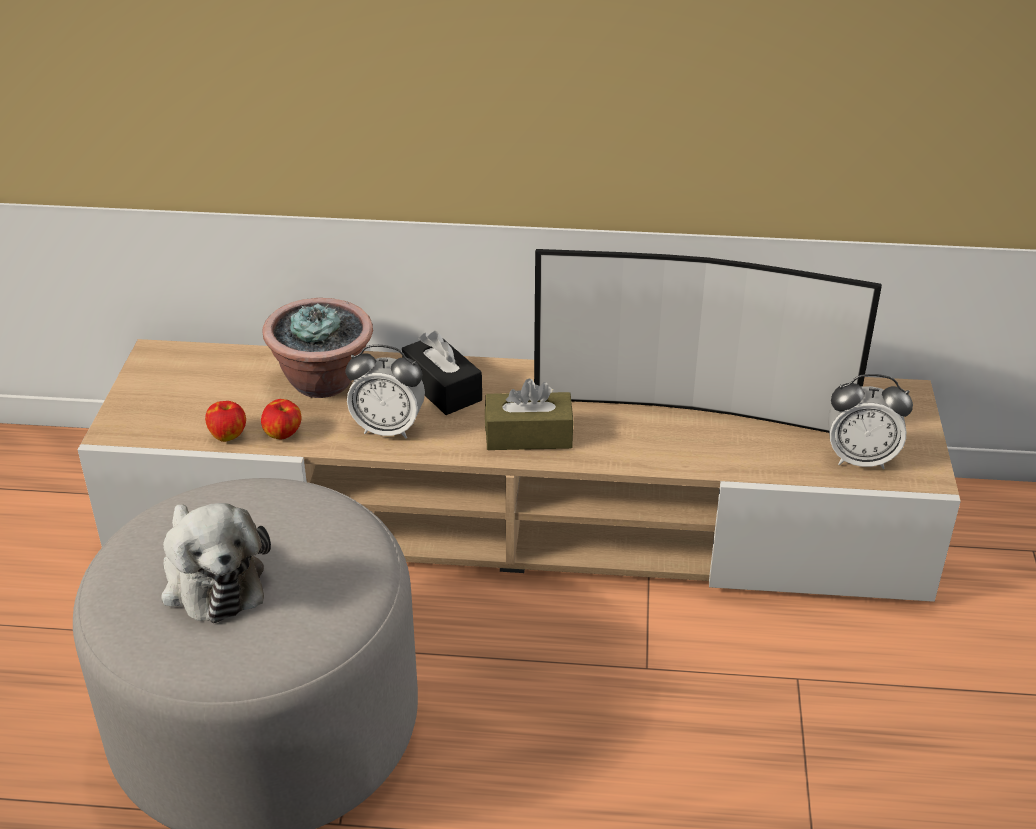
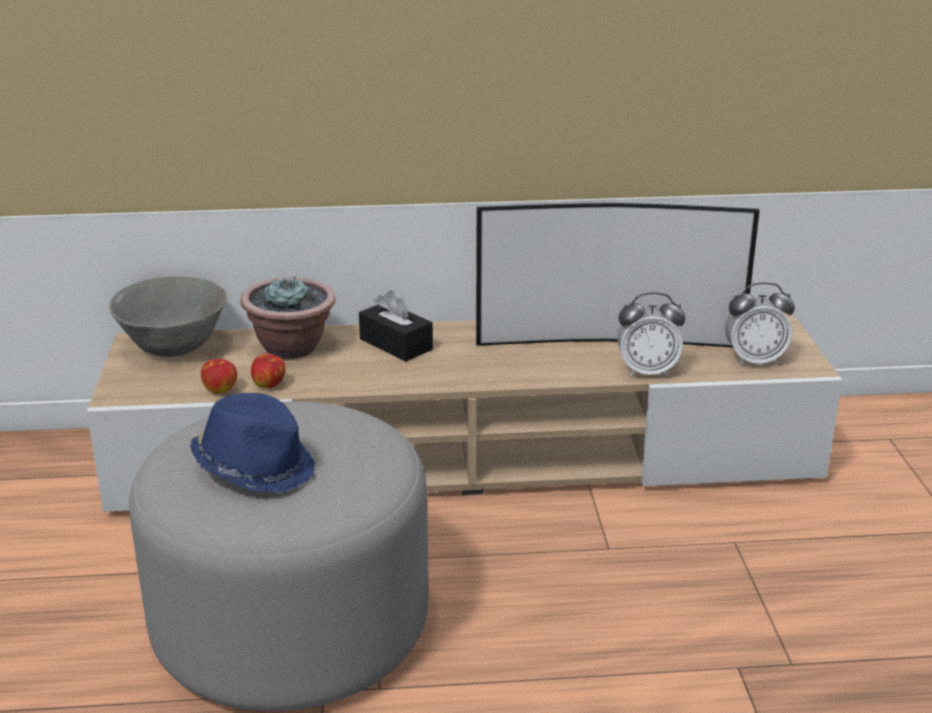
camera: 10 degrees left, 10 degrees down
plush toy [161,503,271,623] -> blue hat [190,393,315,493]
alarm clock [345,345,425,439] -> alarm clock moved to [618,292,685,377]
brown tissue box [485,378,574,450] -> none
none -> grey bowl [109,276,227,357]

